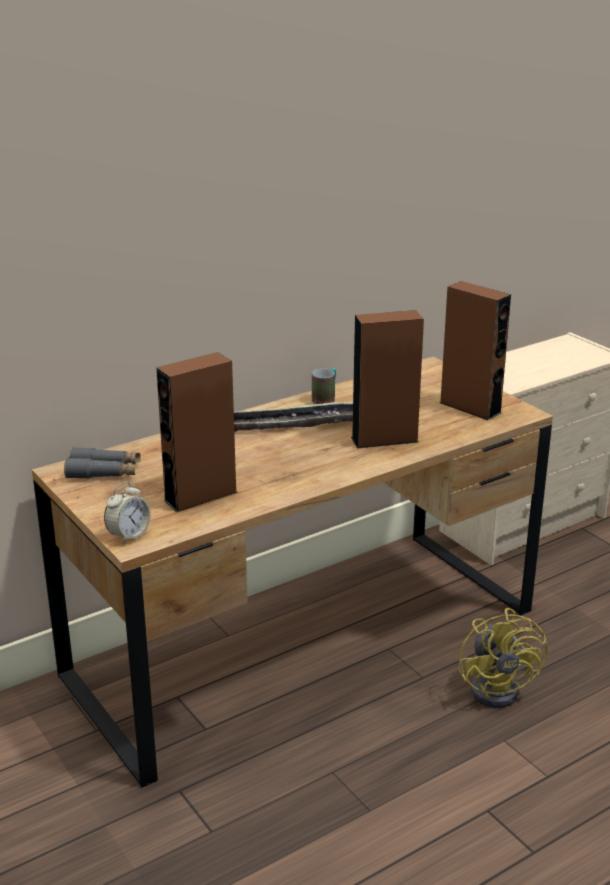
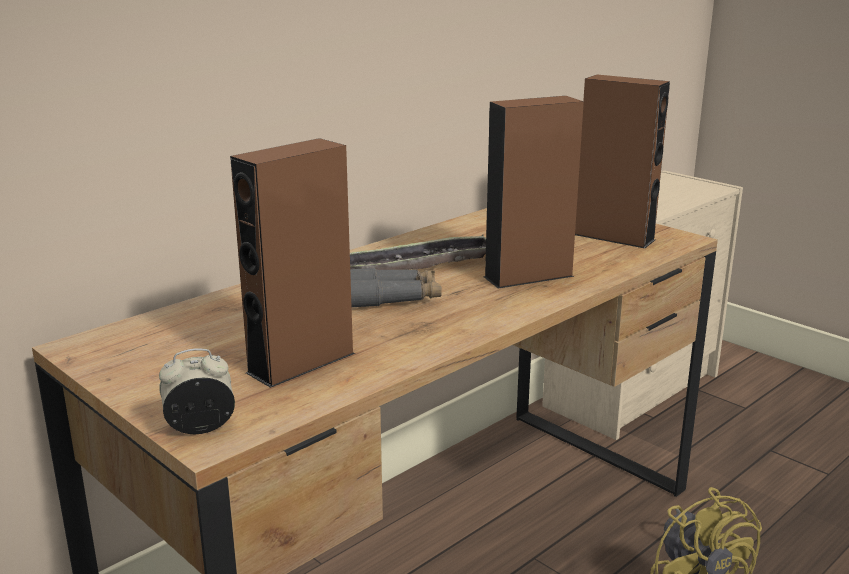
camera: 10 degrees left, 5 degrees down
grey binoculars [64,447,141,479] -> grey binoculars moved to [350,268,442,307]
alarm clock [104,482,151,544] -> alarm clock turned 135 degrees counterclockwise [159,348,235,434]
mug [312,368,336,404] -> none

